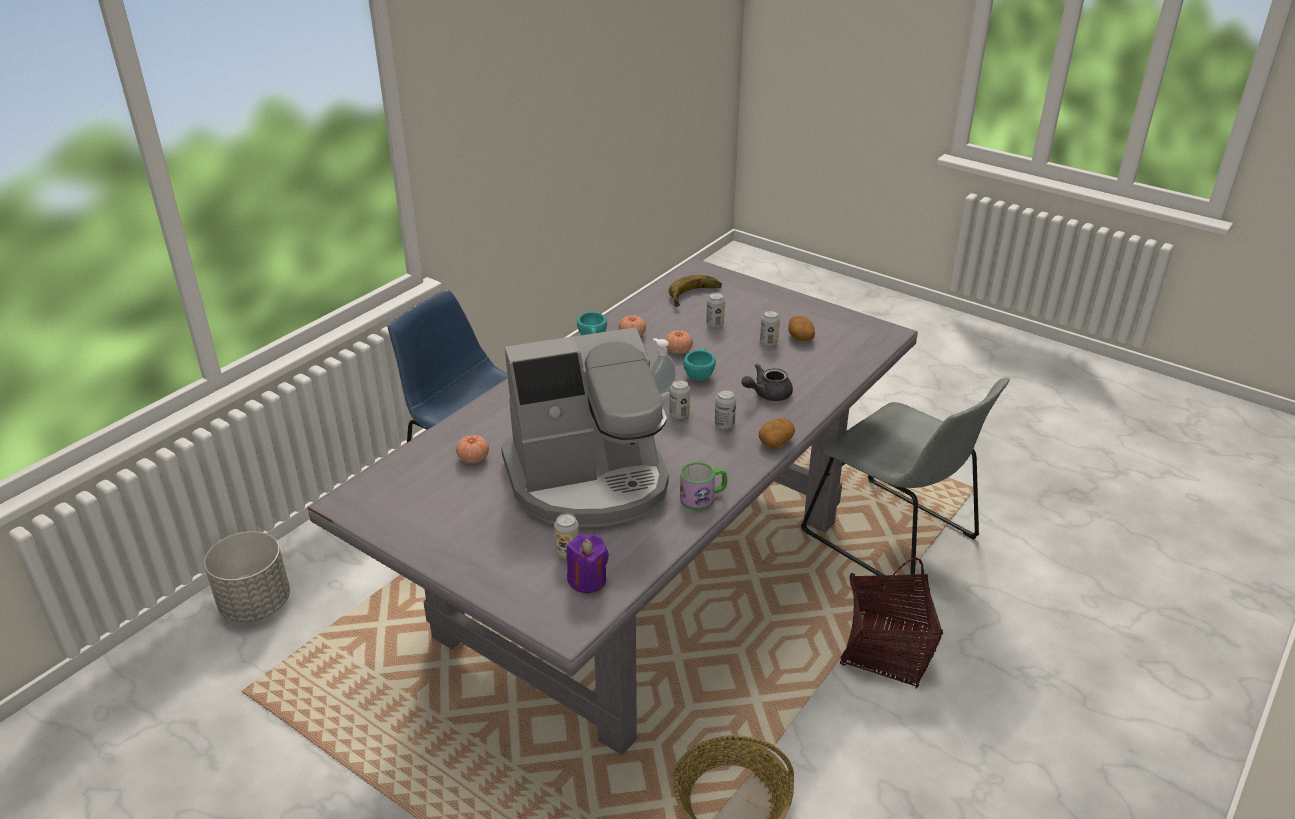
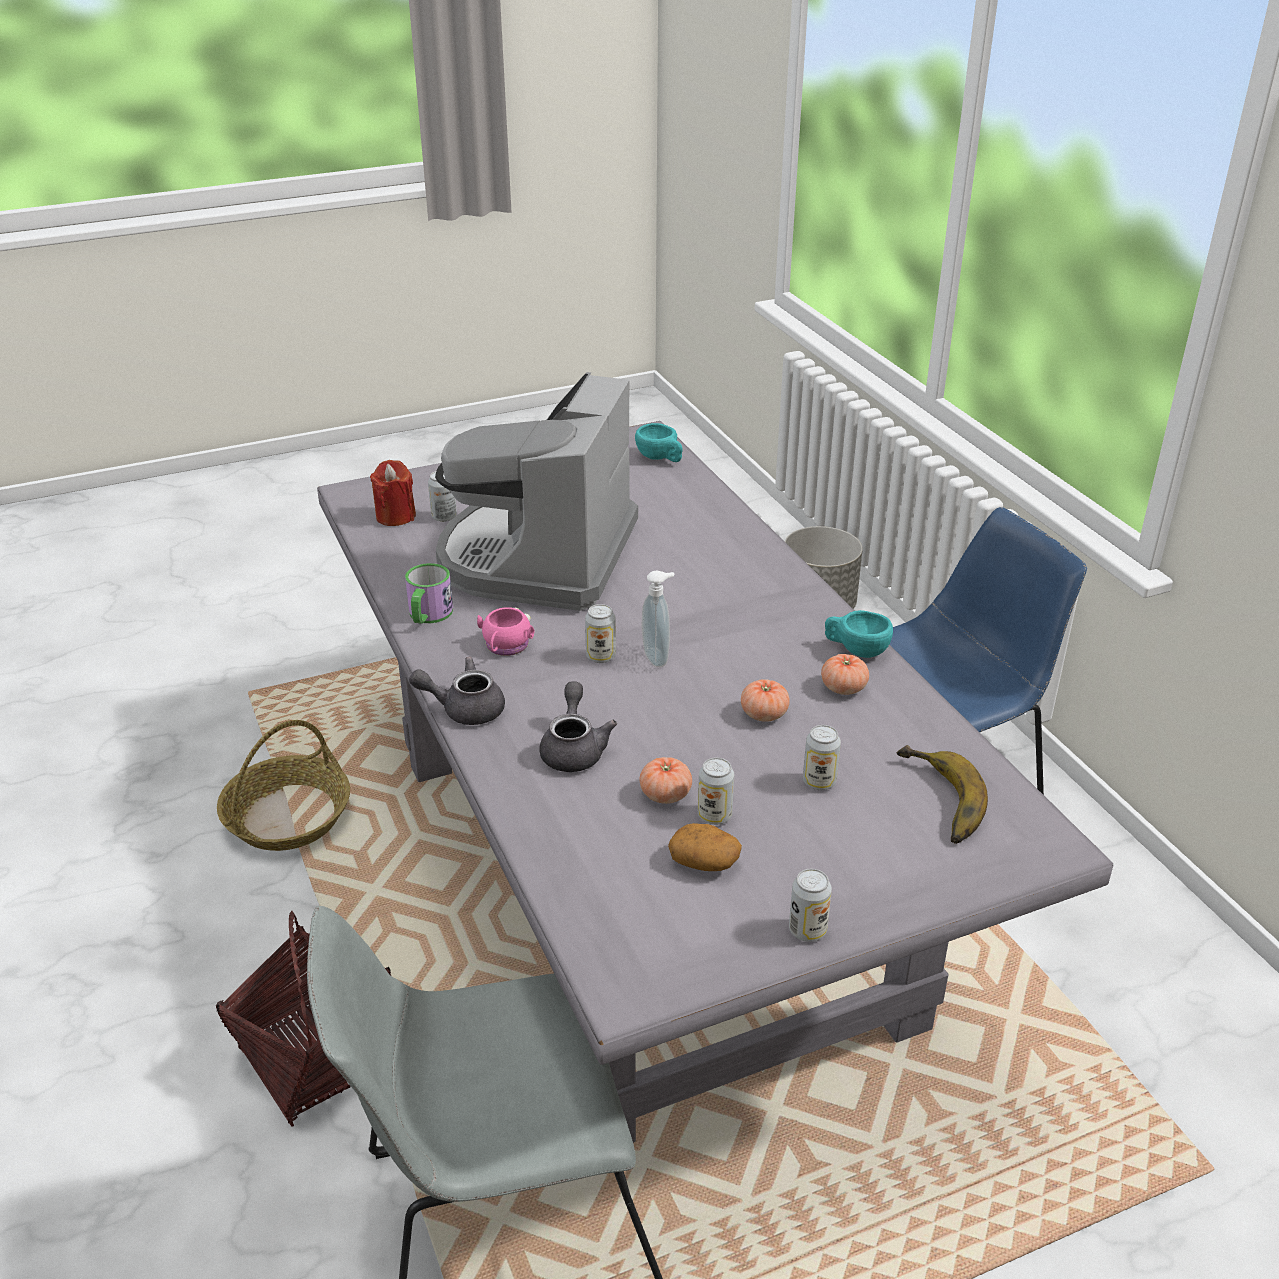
camera: 120 degrees right, 0 degrees up
tomato [456,435,489,463] -> tomato moved to [640,757,692,804]
purple candle [567,534,609,593] -> red candle [370,460,416,526]
turquoise cup [683,348,716,380] -> turquoise cup moved to [635,423,683,462]
can [715,389,736,429] -> can moved to [789,869,832,942]
potato [759,418,795,448] -> grey teapot [409,657,505,725]
none -> pink mug [477,607,535,656]

